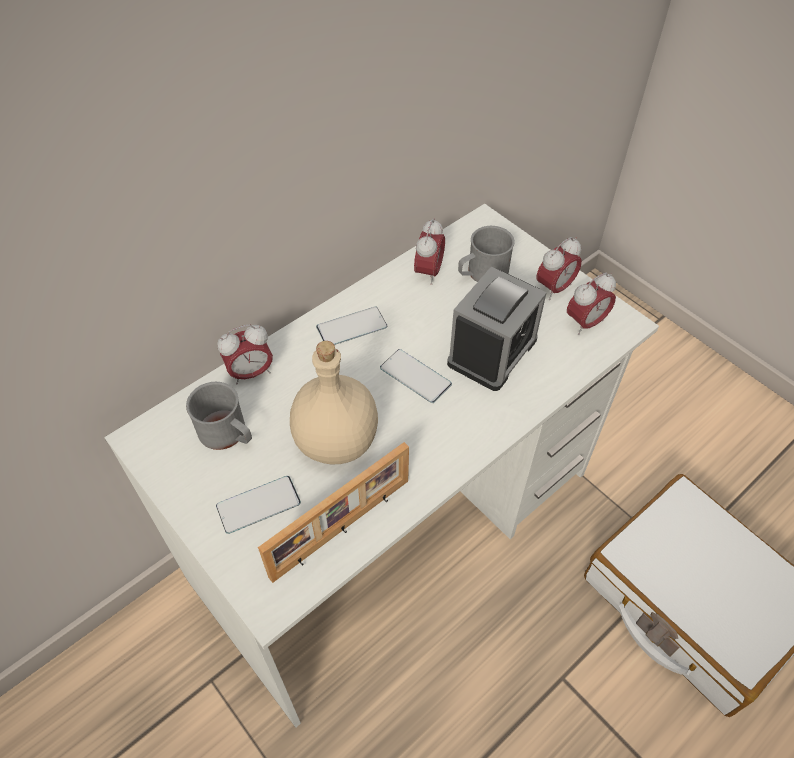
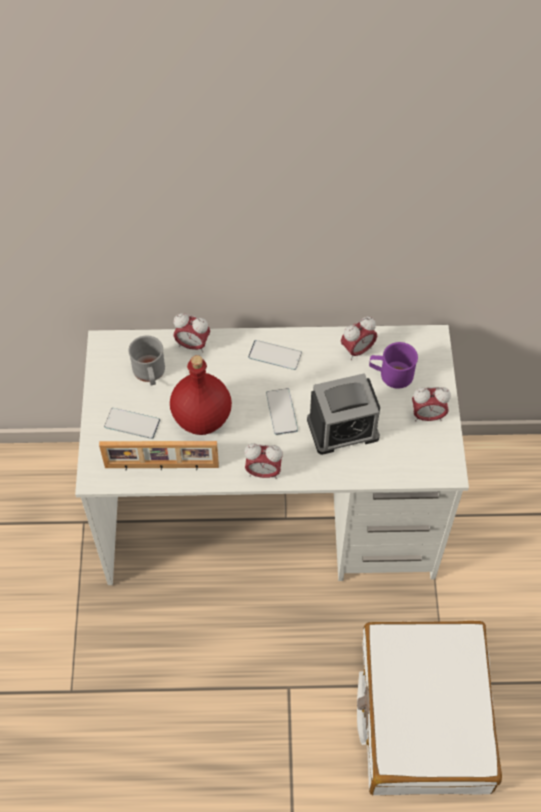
camera: 40 degrees right, 5 degrees up
beige bottle [290,341,378,465] -> red bottle [170,355,232,435]
grey mug [458,226,515,282] -> purple mug [369,342,418,389]
alarm clock [567,273,616,335] -> alarm clock moved to [244,443,283,479]

